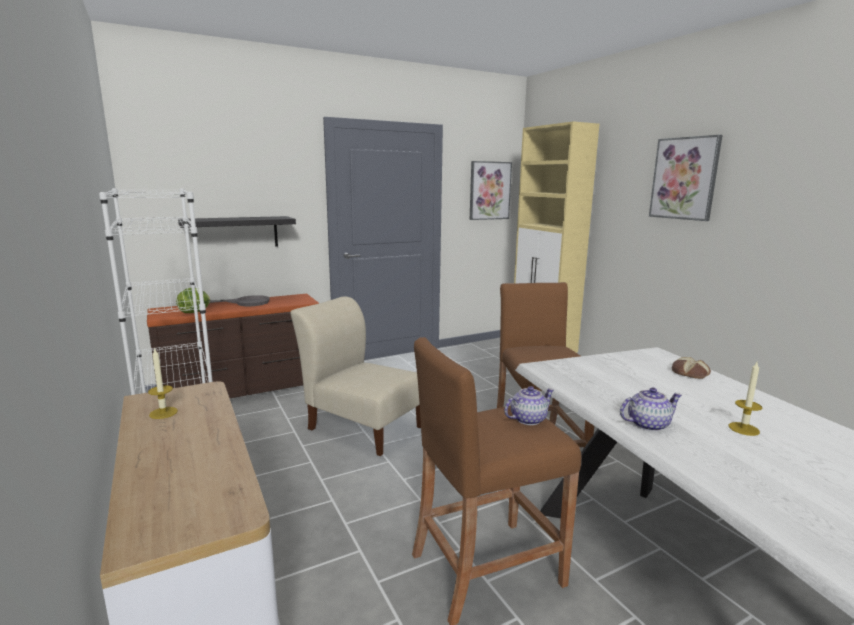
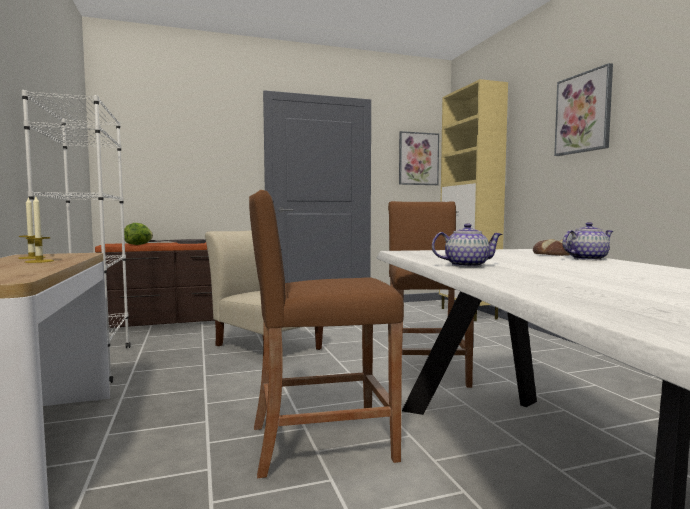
camera: 10 degrees right, 10 degrees down
black shelf [178,216,296,246] -> none
teapot [504,386,554,425] -> teapot moved to [562,222,613,260]
candle [729,362,762,436] -> candle moved to [25,196,54,263]

